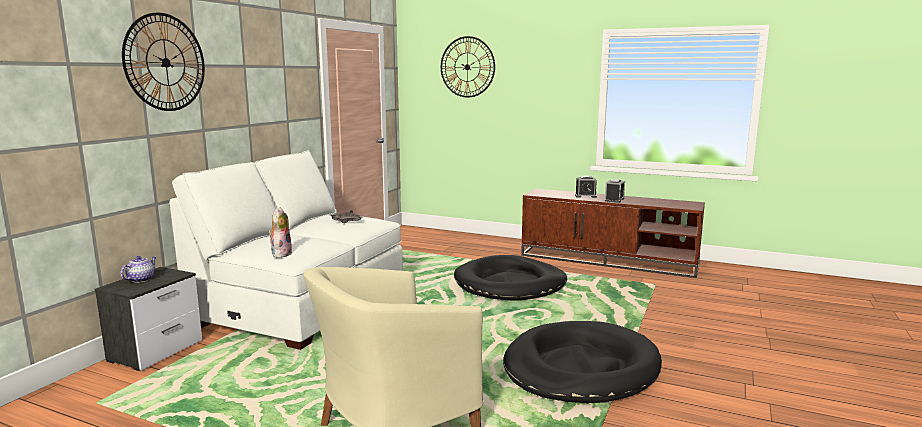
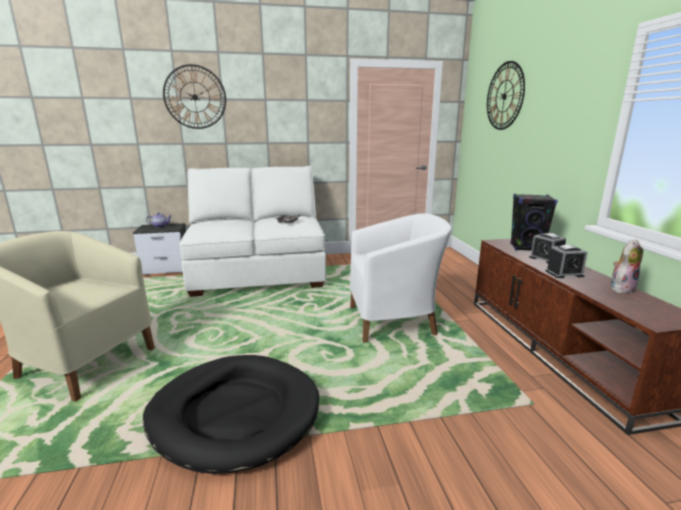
camera: 55 degrees right, 5 degrees up
plush toy [268,207,292,258] -> plush toy moved to [611,239,643,294]
black dog bed [454,255,567,301] -> white armchair [350,213,452,342]
none -> black speaker [510,194,558,251]

